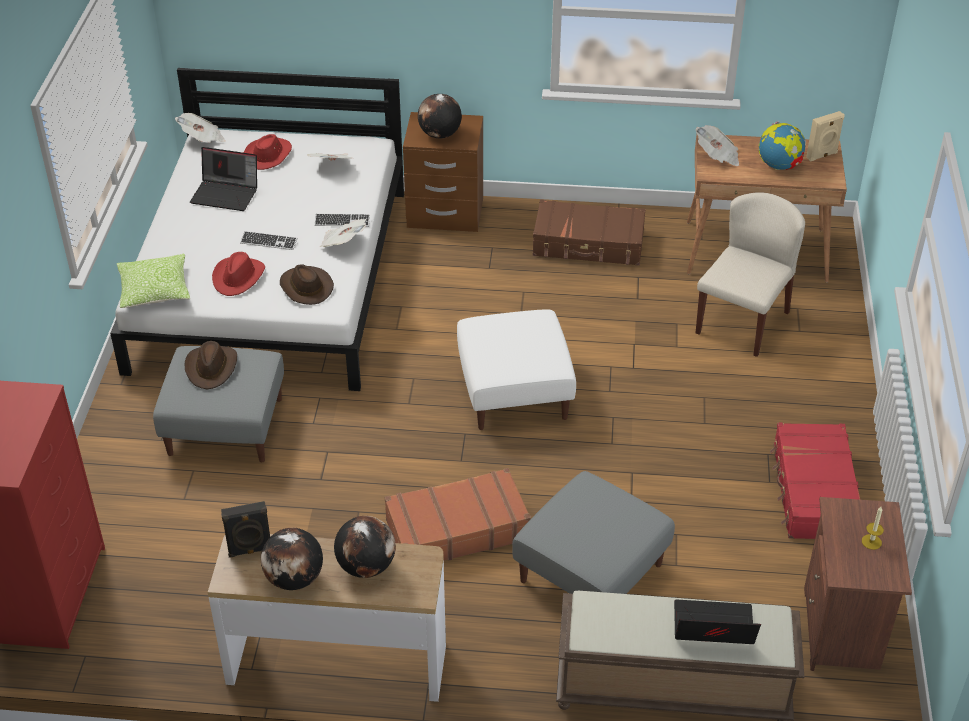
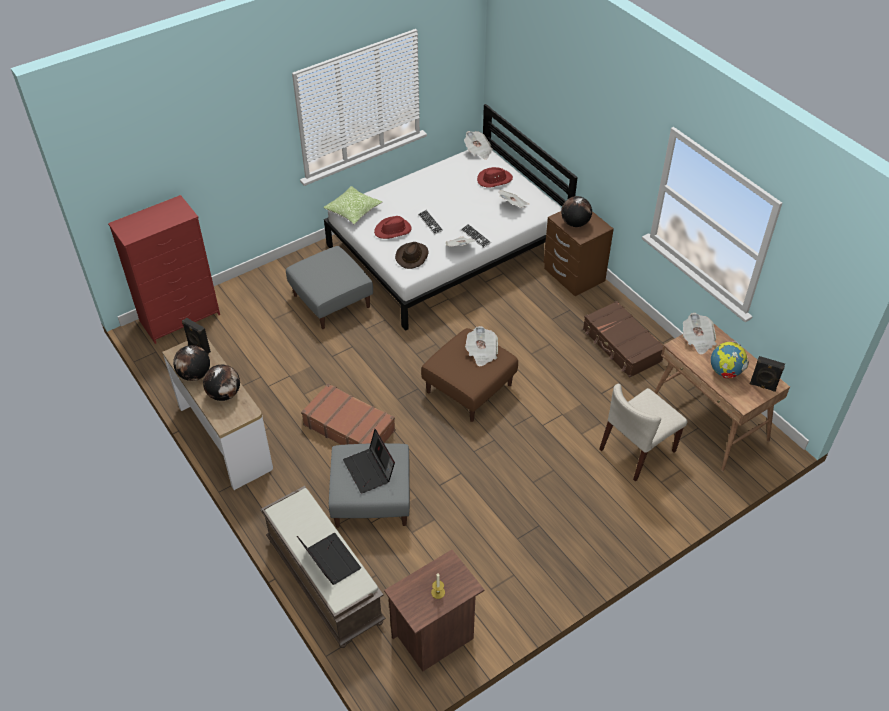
camera: 50 degrees right, 5 degrees up
brown hat [185,341,237,389] -> none
laptop [190,147,257,211] -> laptop moved to [343,429,395,493]
white ottoman [457,310,576,430] -> brown ottoman [421,328,518,422]
beige chair [696,192,805,357] -> beige chair turned 150 degrees clockwise [599,384,688,481]
red suitcase [770,423,860,539] -> none
beige speaker [806,111,845,162] -> black speaker [750,356,785,392]
none -> newspaper [465,326,498,366]

